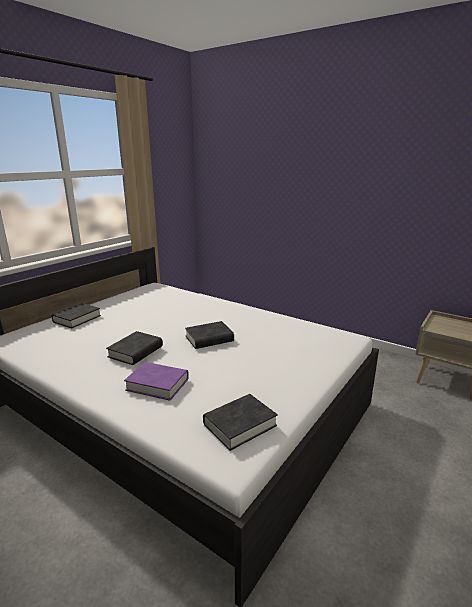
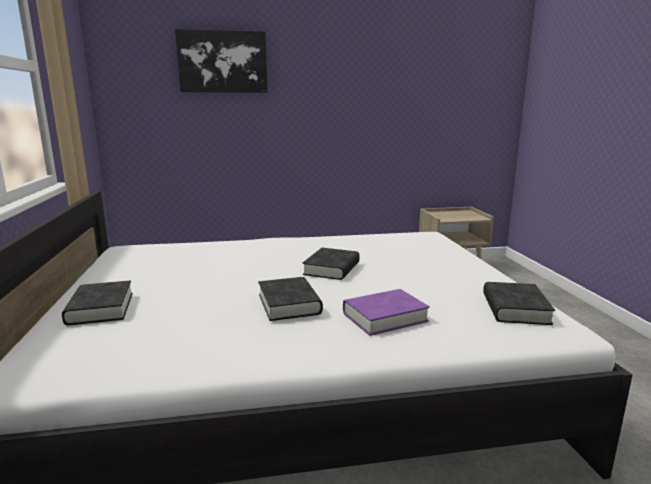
camera: 45 degrees left, 5 degrees down
none -> picture [175,29,268,93]

